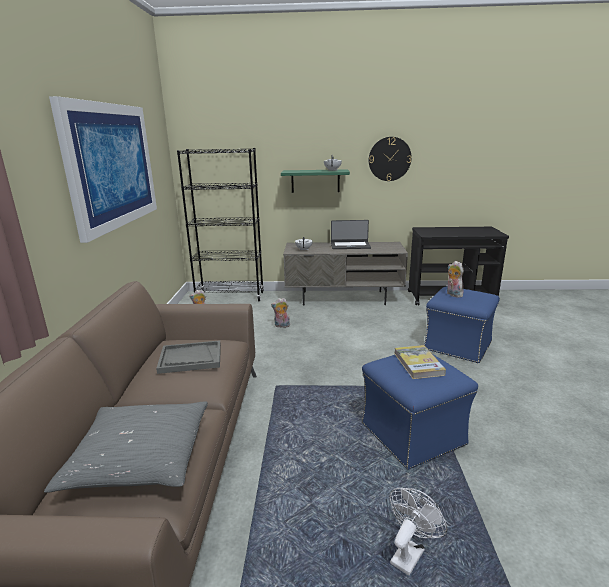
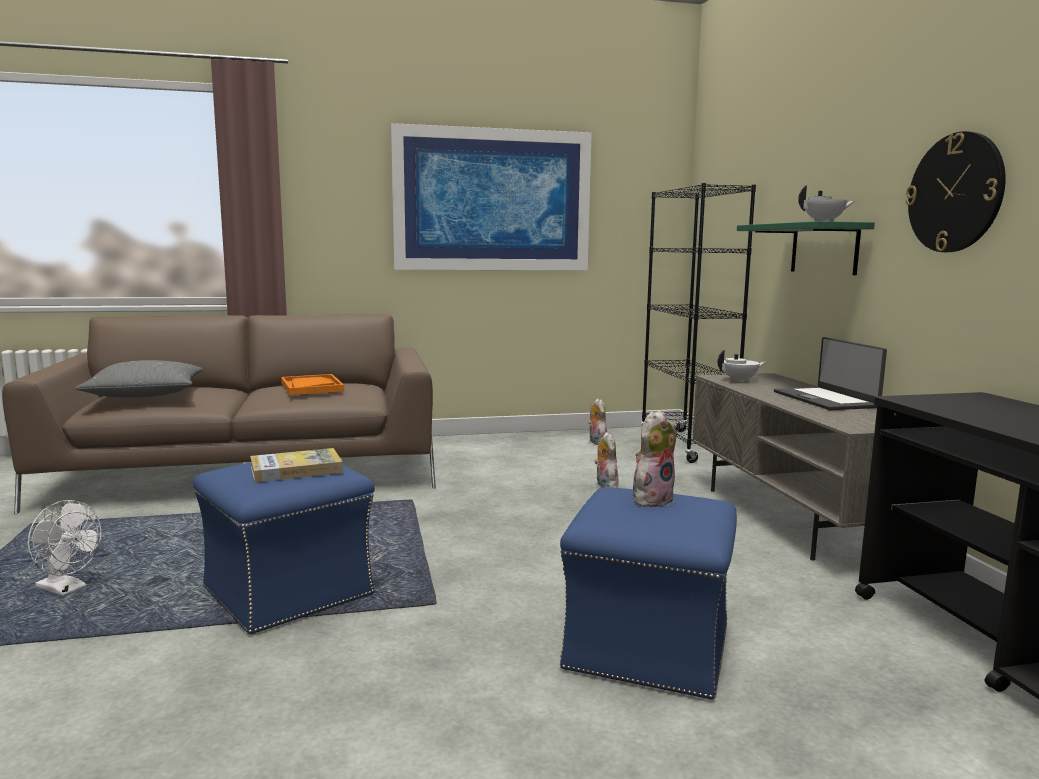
camera: 75 degrees right, 10 degrees down
grey tray [156,340,221,374] -> orange tray [281,374,344,395]

